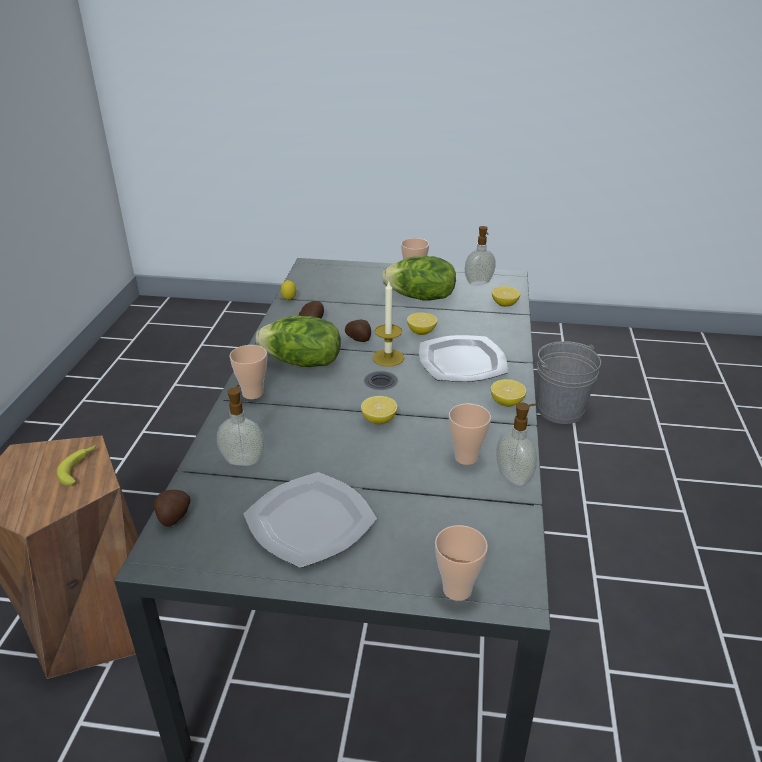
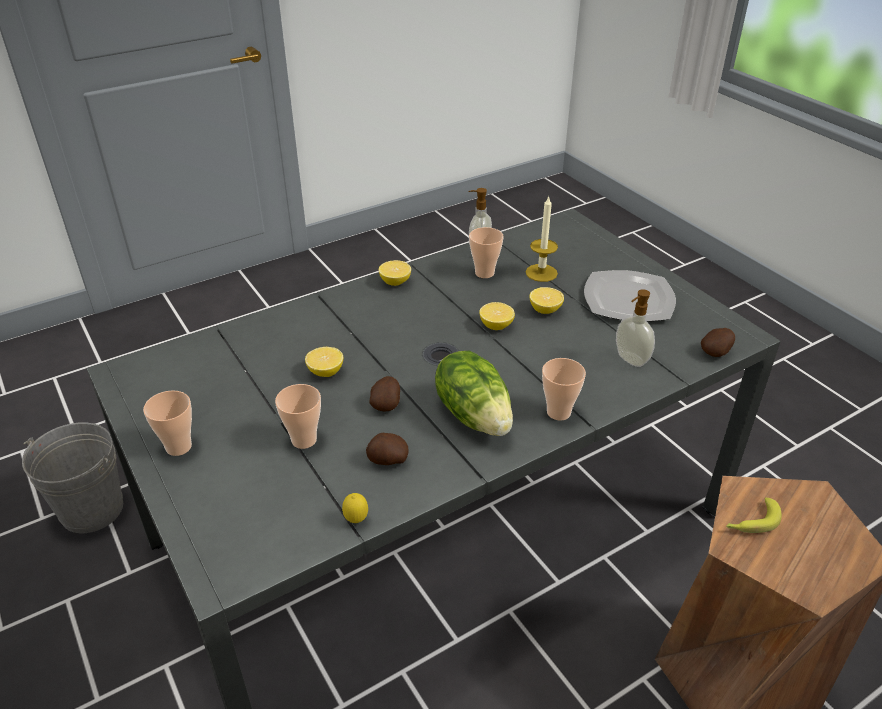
camera: 130 degrees left, 5 degrees up
candle [372,282,404,367] -> candle moved to [526,195,558,282]
lettuce [382,256,456,300] -> none
plate [419,335,508,382] -> none
cup [435,525,488,601] -> cup moved to [275,384,321,449]
soap dispenser [465,226,496,285] -> none
lemon [492,286,521,307] -> lemon moved to [529,287,564,314]

